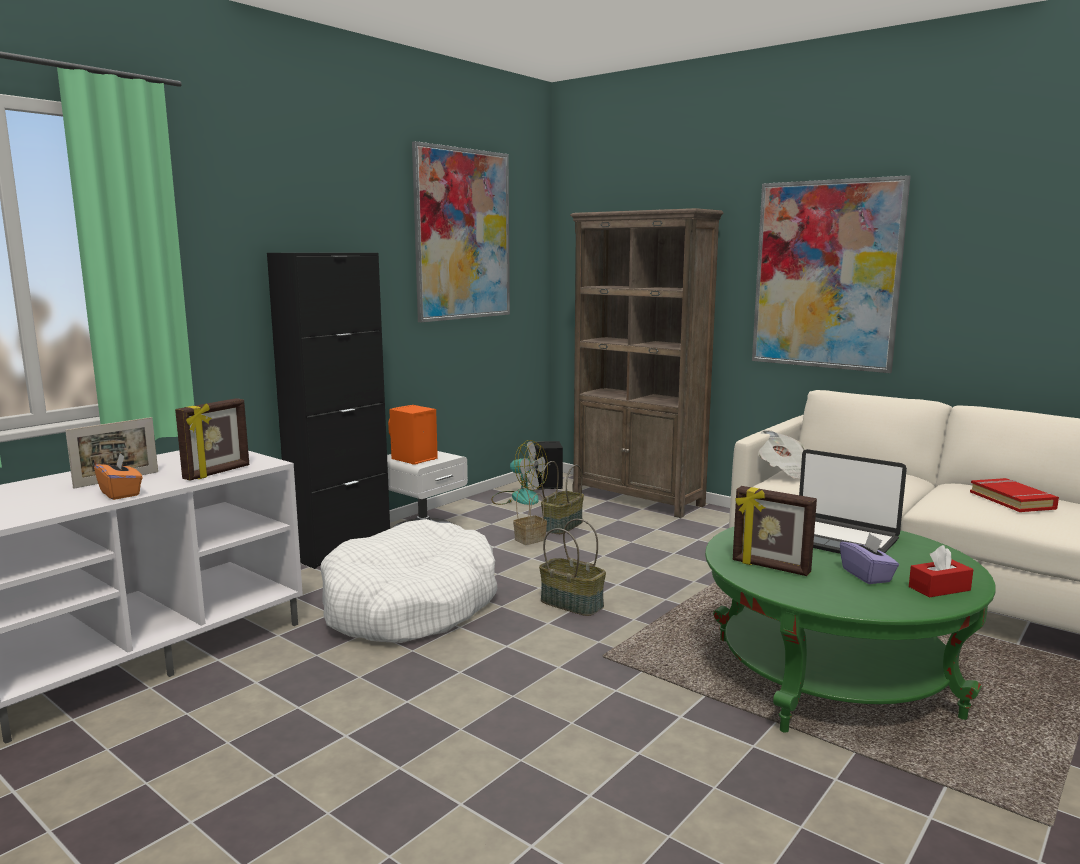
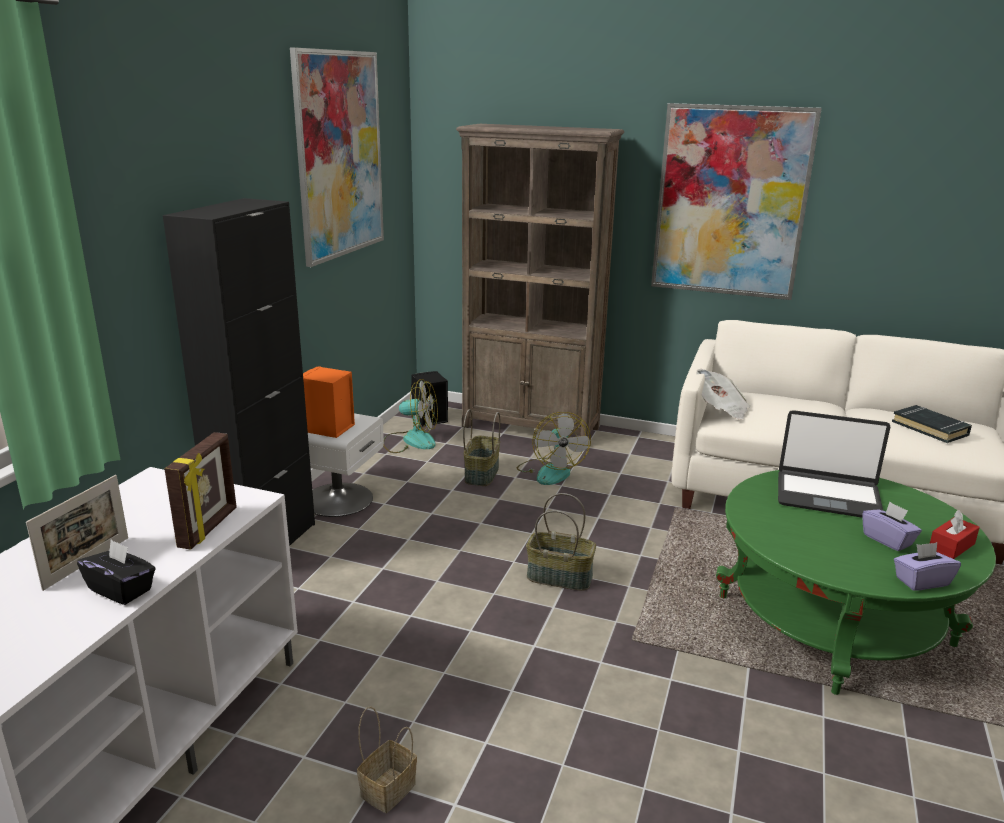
camera: 20 degrees left, 10 degrees up
orange tissue box [94,454,143,500] -> black tissue box [77,539,156,605]
white dog bed [320,519,497,643] -> none
basket [513,487,547,545] -> basket moved to [357,706,417,813]
picture frame [733,486,817,576] -> none
red book [970,478,1059,512] -> black book [892,405,972,443]
none -> fan [517,412,591,485]
none -> purple tissue box [894,542,961,591]

